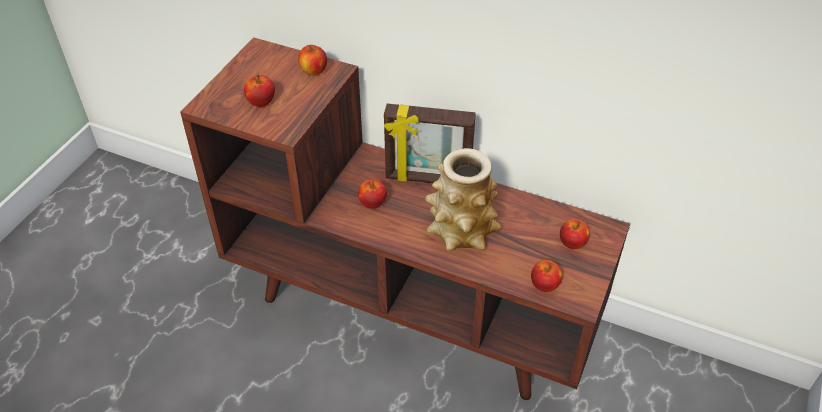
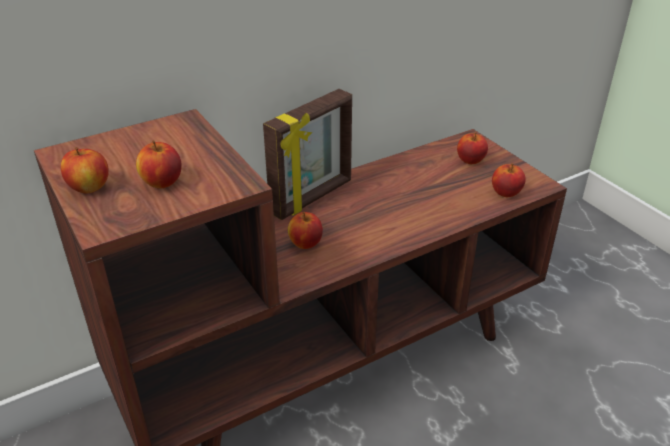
camera: 55 degrees left, 10 degrees down
apple [298,45,327,75] -> apple moved to [61,147,109,193]
vase [425,148,501,251] -> none

